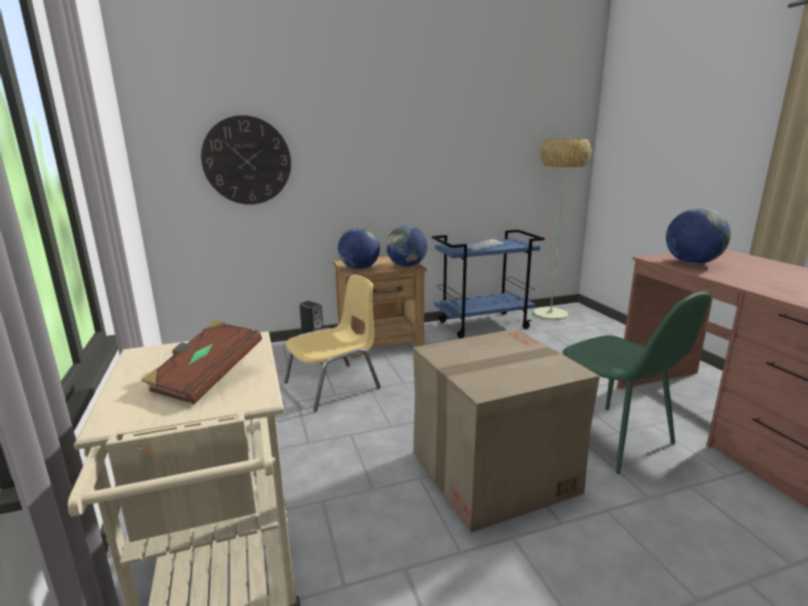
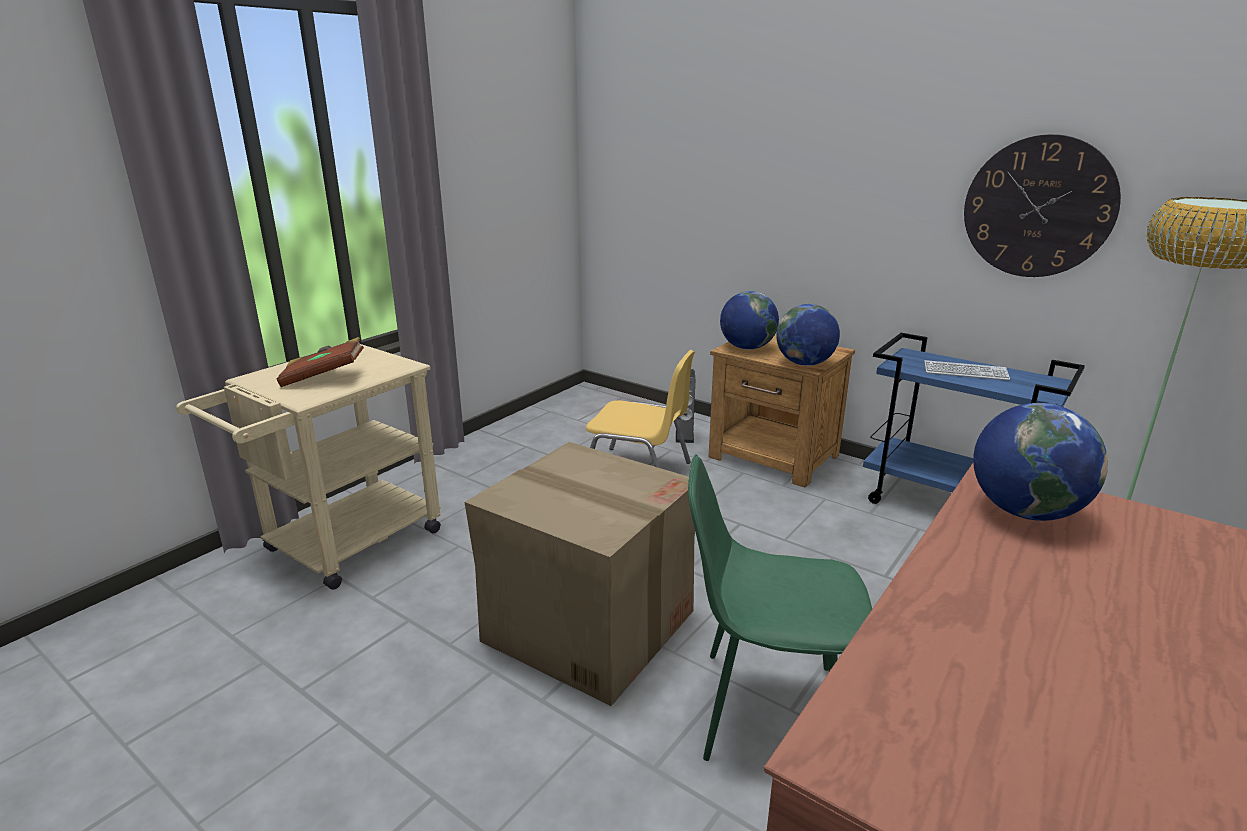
camera: 55 degrees right, 5 degrees up
wall clock [201,115,291,205] -> wall clock moved to [964,134,1121,277]
green chair [562,291,712,474] -> green chair turned 75 degrees clockwise [688,454,872,761]

